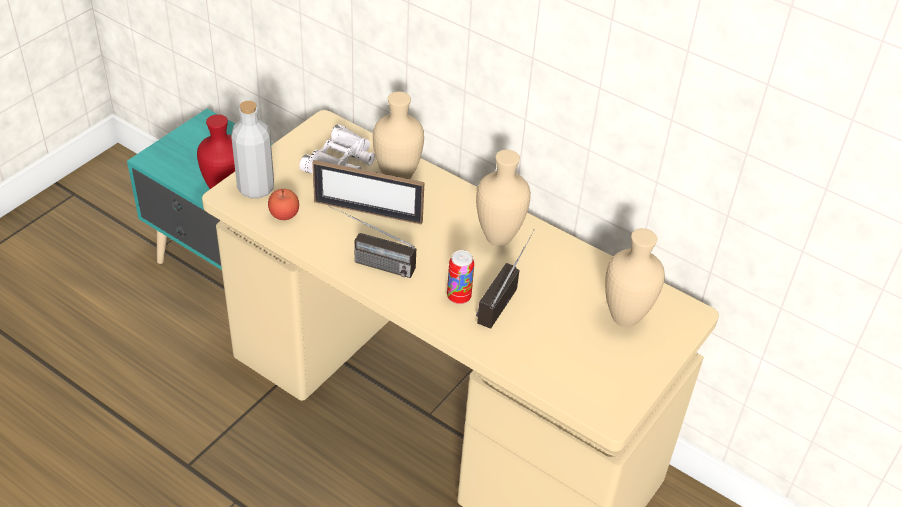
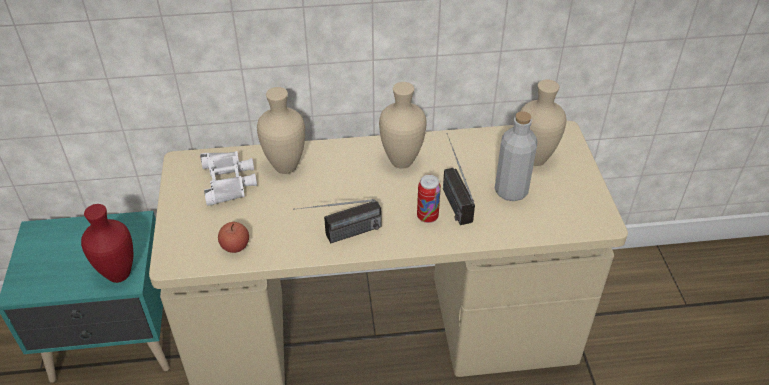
camera: 40 degrees left, 0 degrees up
grey bottle [231,101,274,198] -> grey bottle moved to [495,111,537,201]
picture frame [312,160,425,225] -> none

